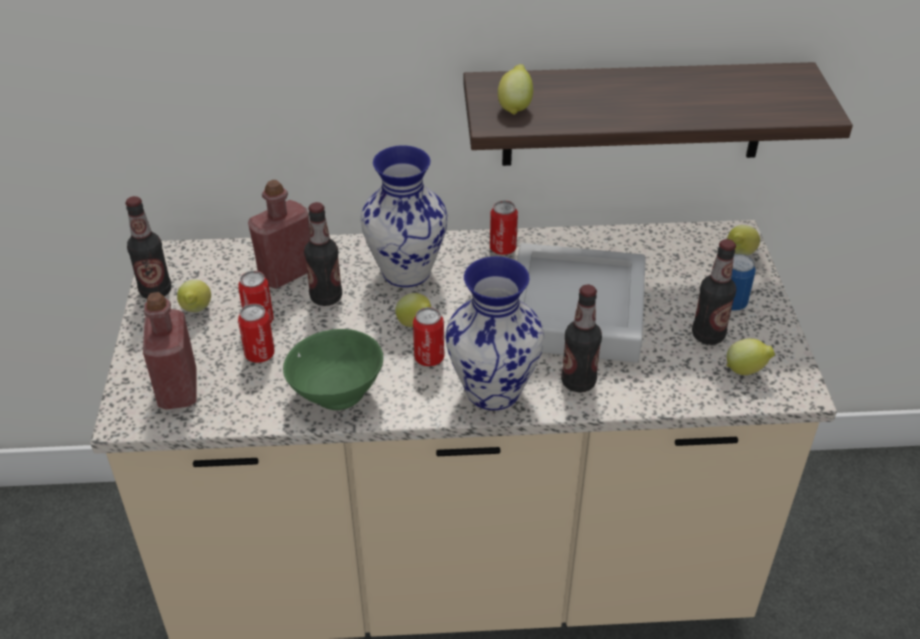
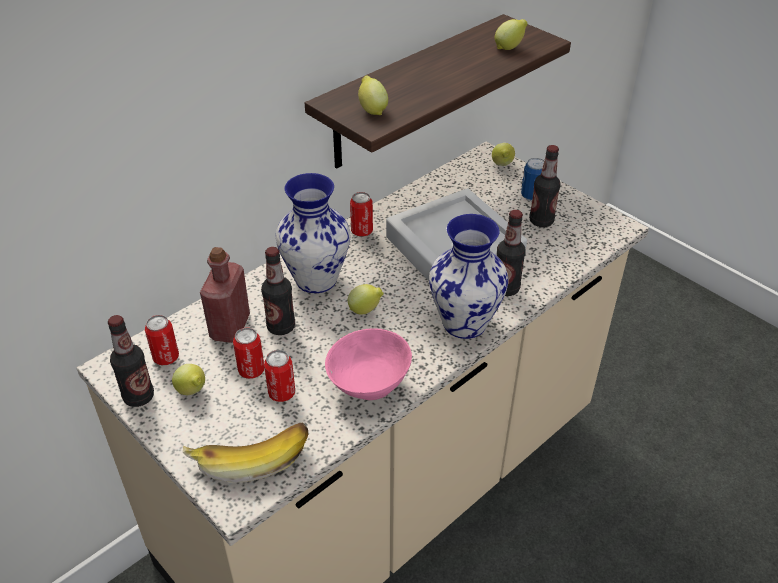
camera: 40 degrees left, 0 degrees up
red bottle [143,292,197,409] -> banana [183,423,308,483]
green bowl [283,329,383,410] -> pink bowl [325,328,412,400]
can [413,307,444,367] -> can moved to [145,315,179,365]
lemon [726,339,775,375] -> lemon moved to [495,19,528,50]

